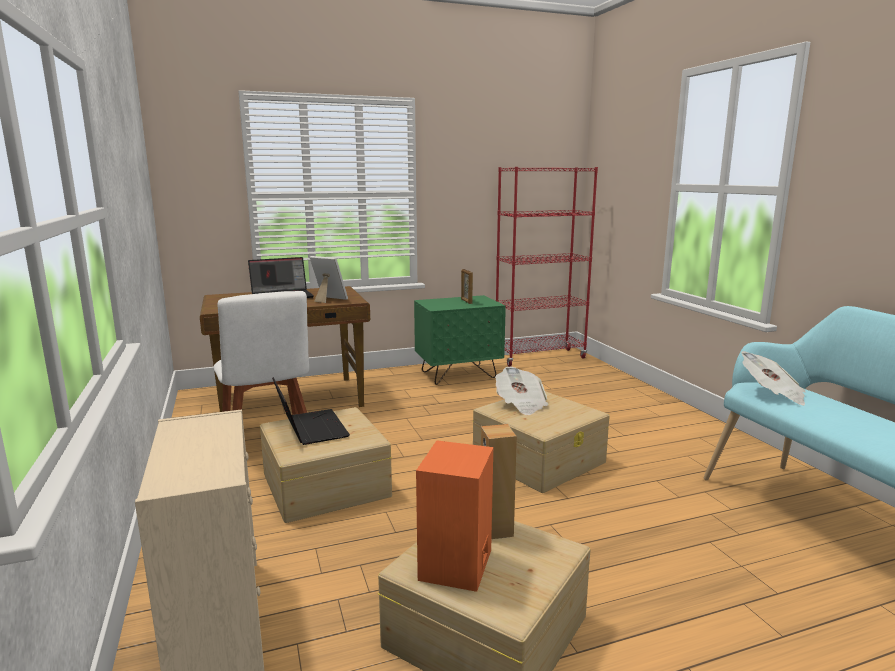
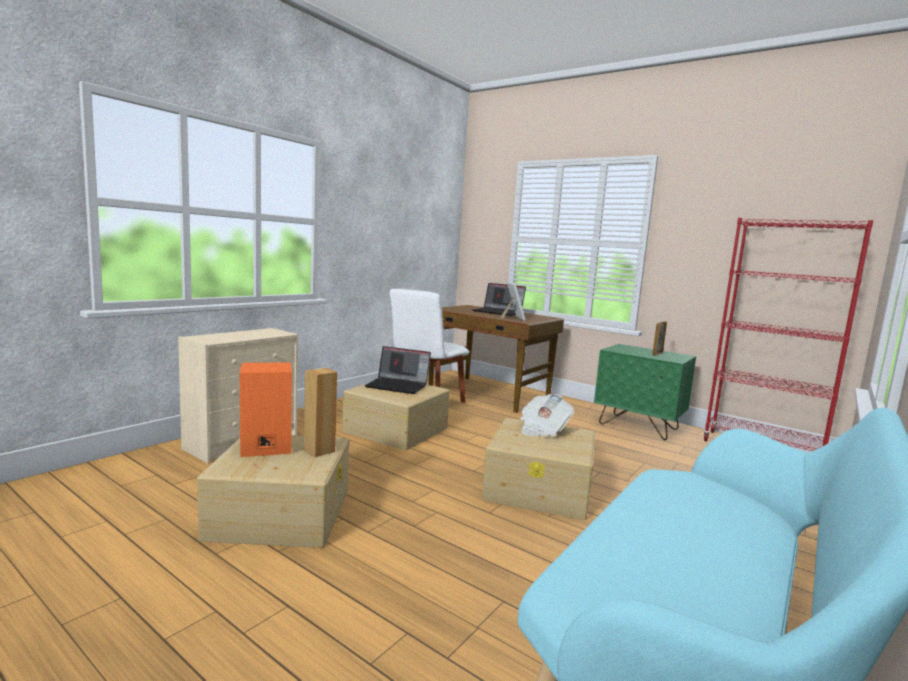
camera: 55 degrees right, 5 degrees down
laptop [272,377,350,445] -> laptop turned 75 degrees clockwise [364,346,431,394]
newspaper [741,351,805,406] -> none

